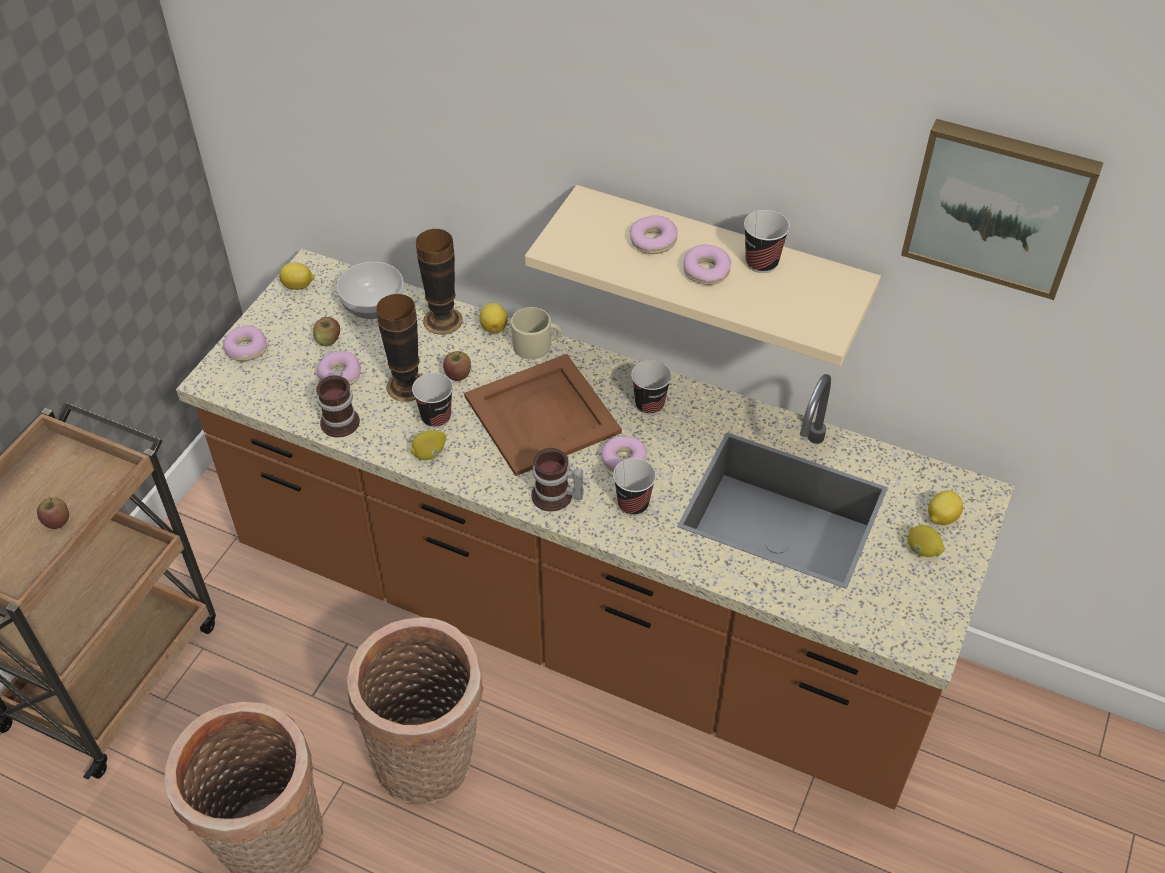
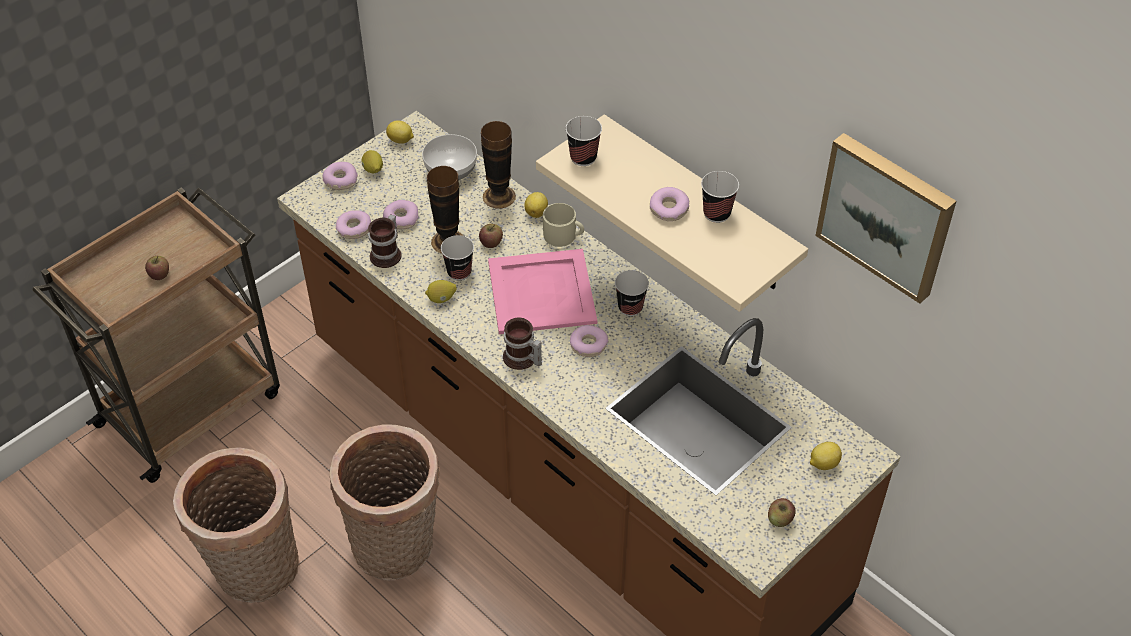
camera: 20 degrees right, 0 degrees up
apple [313,317,340,346] -> apple moved to [768,498,795,527]
brown tray [464,354,622,476] -> pink tray [488,249,597,334]
cup [613,458,656,516] -> cup moved to [566,116,602,166]
donut [630,215,678,254] -> donut moved to [336,210,371,239]
lemon [908,525,945,557] -> lemon moved to [362,150,383,173]

